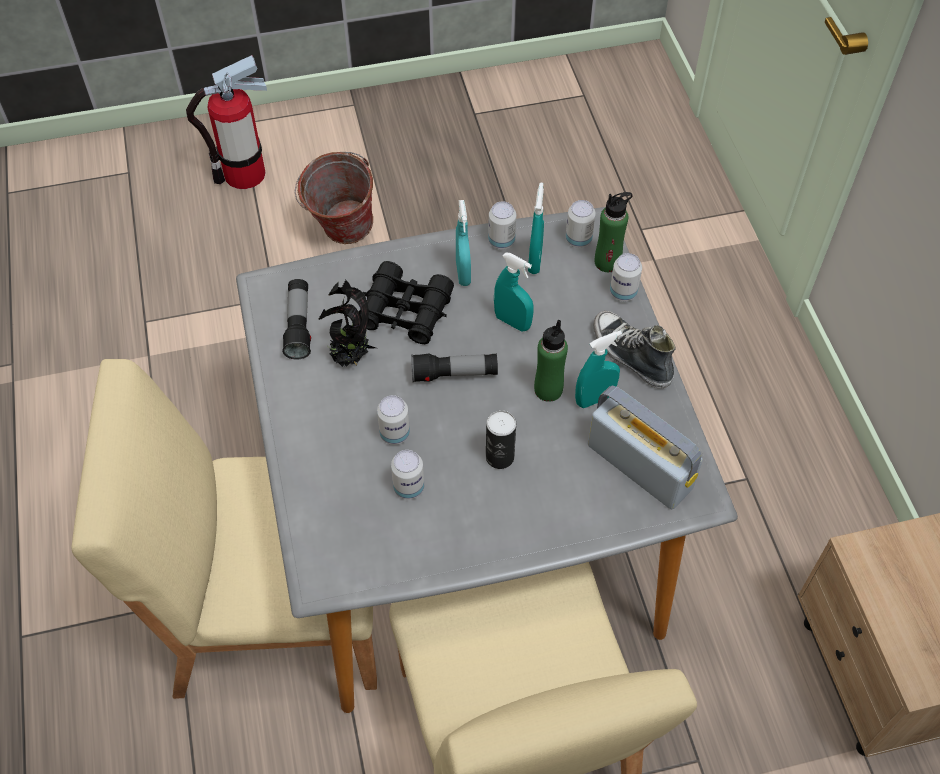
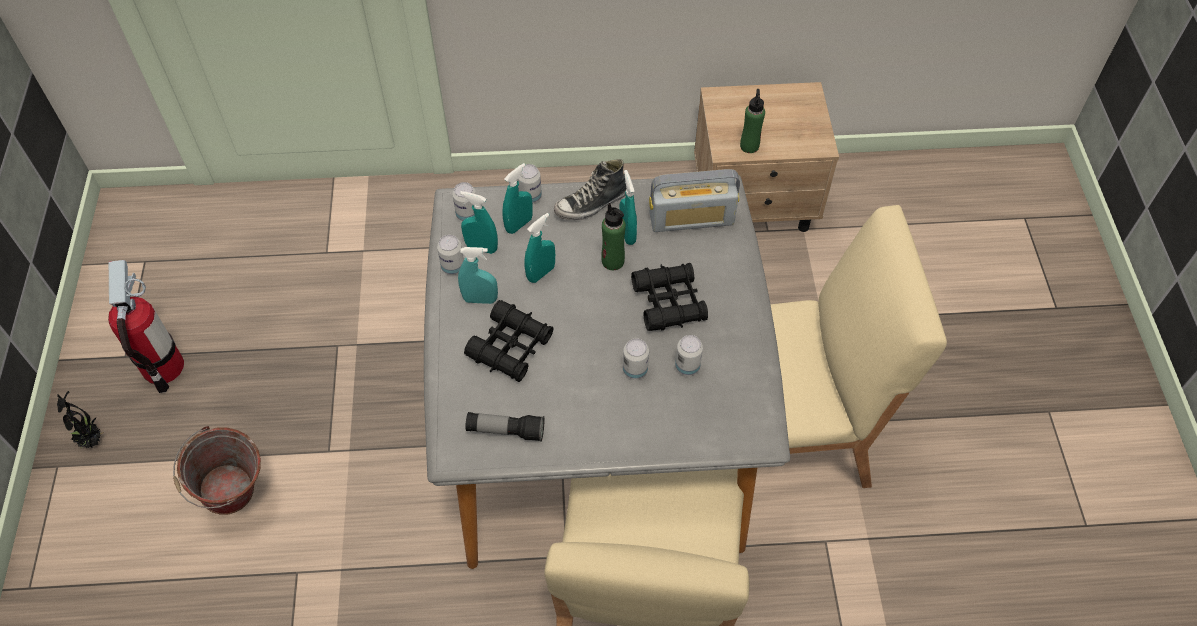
camera: 80 degrees left, 0 degrees up
fire extinguisher [186,55,267,189] -> fire extinguisher moved to [108,260,184,393]
potted plant [318,280,376,367] -> potted plant moved to [57,391,105,448]
flashlight [411,353,498,382] -> none
can [486,410,516,469] -> black binoculars [631,263,708,331]
radio [587,385,703,509] -> radio turned 150 degrees counterclockwise [649,169,740,232]
green bottle [595,192,633,272] -> green bottle moved to [740,89,765,153]
none -> turquoise spray bottle [502,163,533,234]

